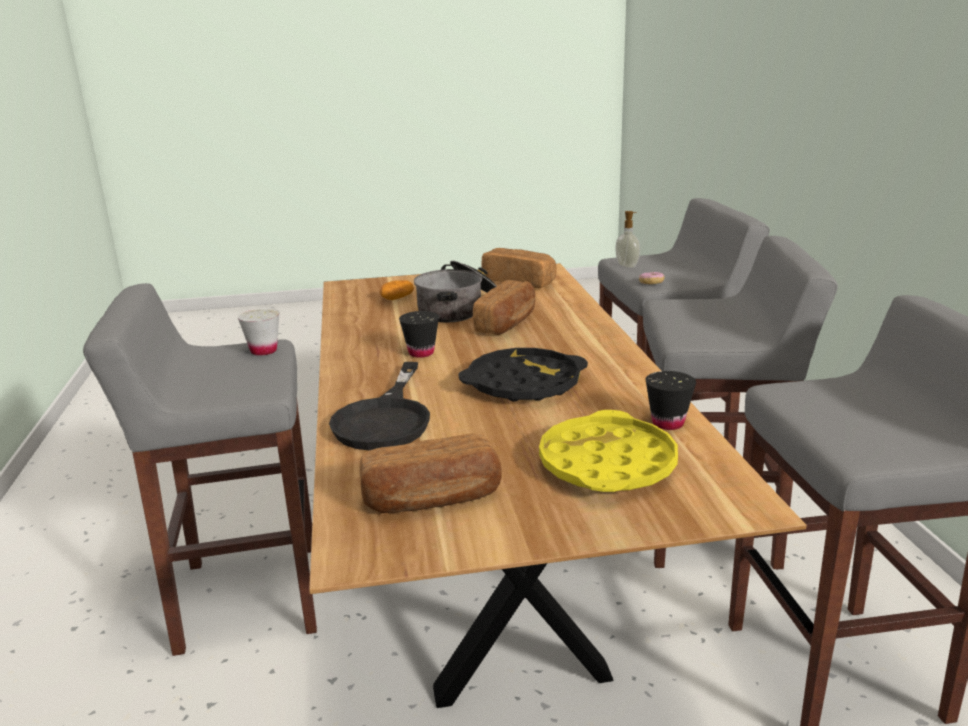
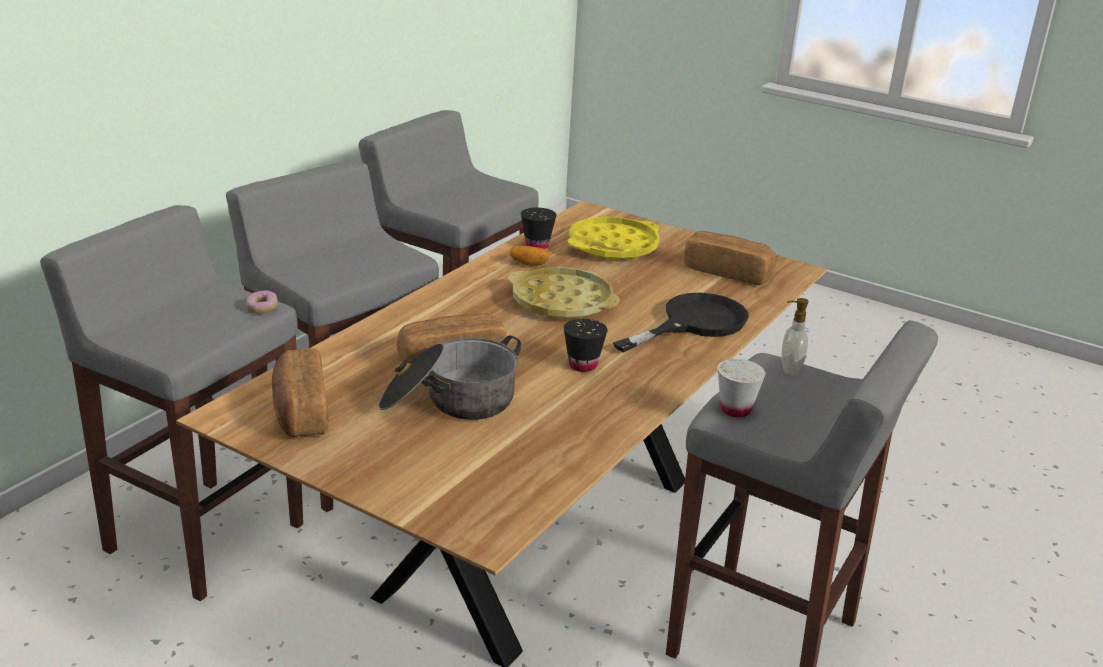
camera: 140 degrees left, 5 degrees up
potato [379,280,414,300] -> potato moved to [510,246,550,266]
black tray [458,348,588,401] -> yellow tray [508,267,620,320]
soap dispenser [615,211,640,268] -> soap dispenser moved to [781,298,809,375]

